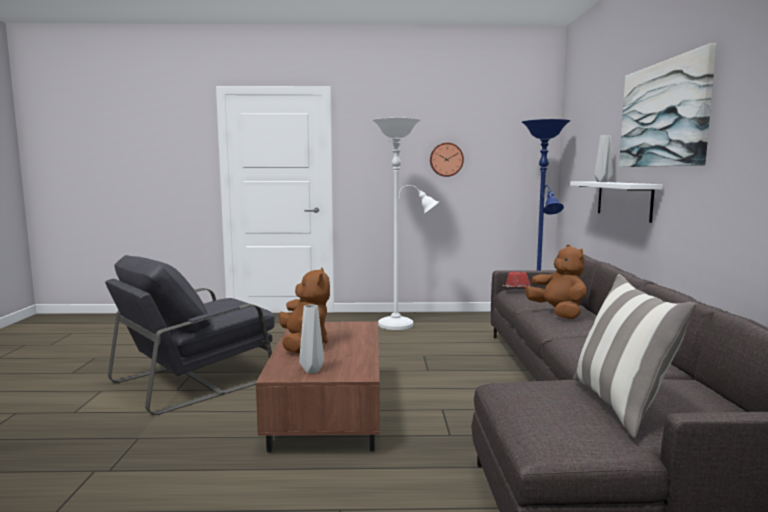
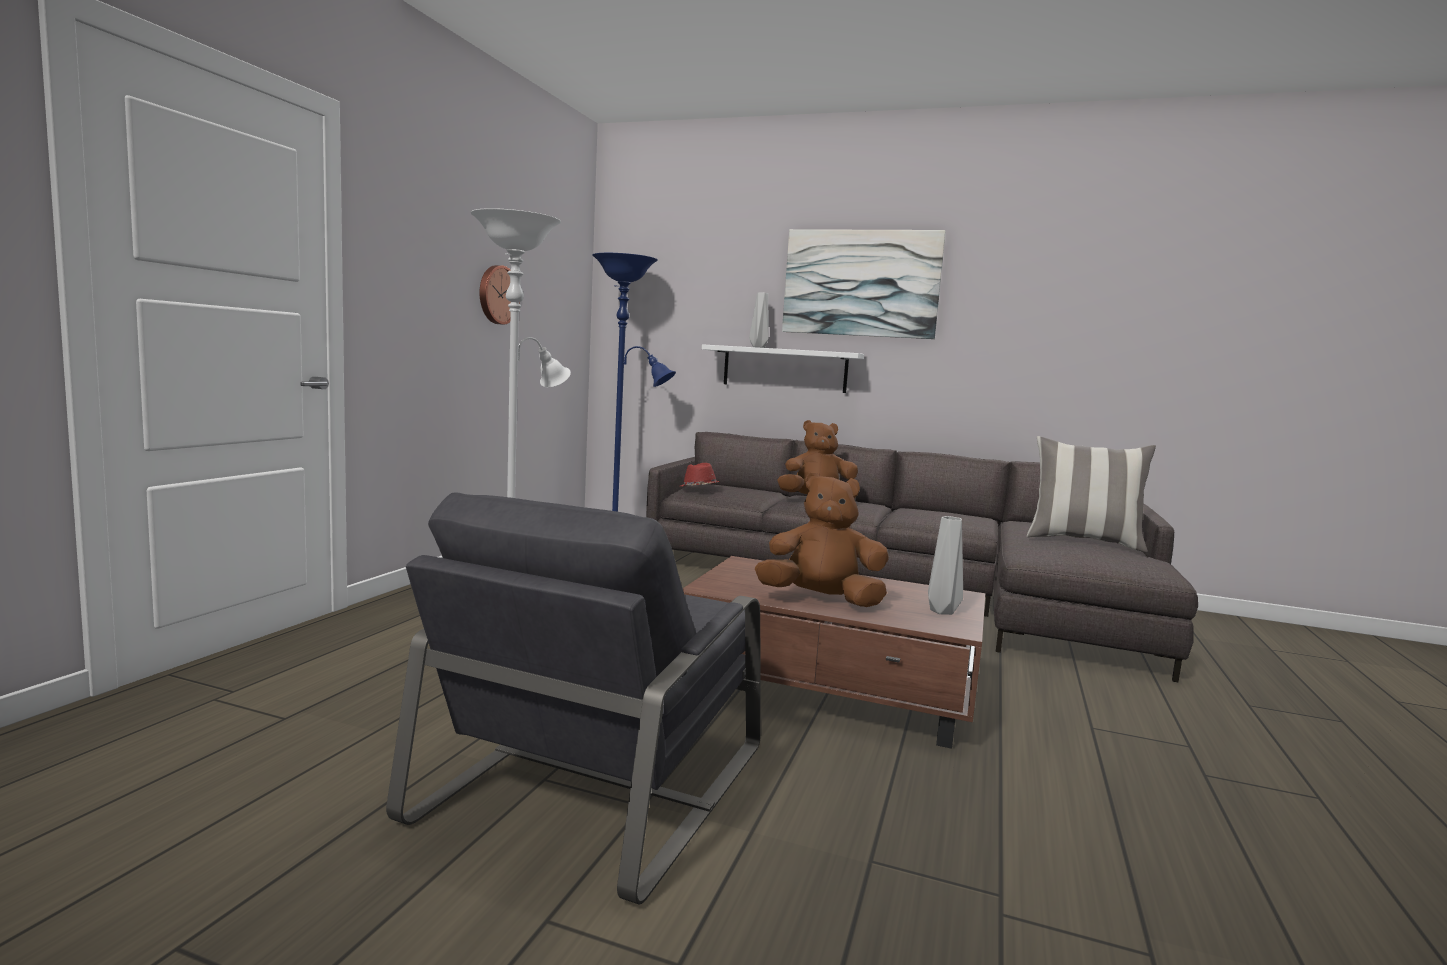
camera: 70 degrees left, 0 degrees up
grey armchair [105,255,275,415] -> grey armchair turned 45 degrees clockwise [386,493,760,905]

